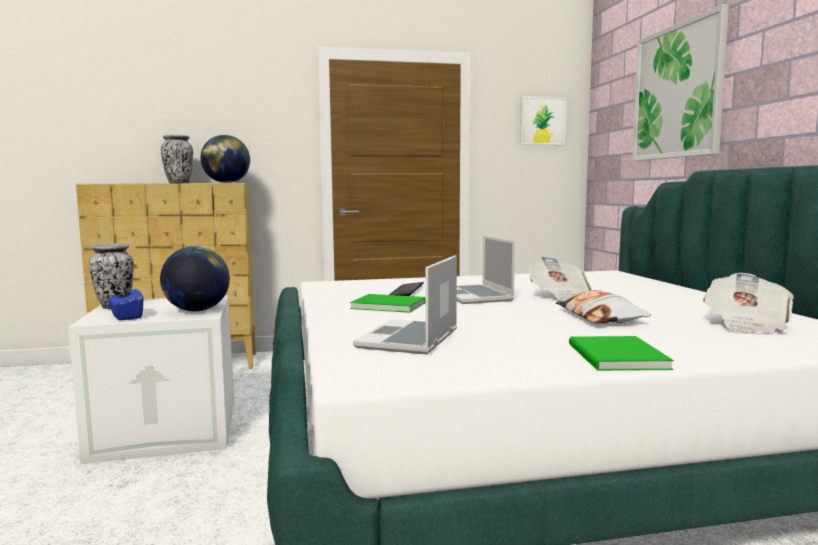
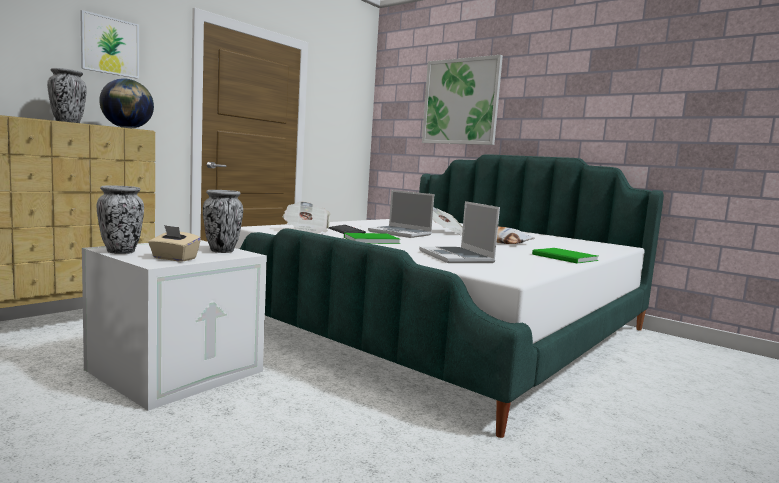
camera: 40 degrees left, 0 degrees up
blue tissue box [108,285,144,321] -> beige tissue box [148,225,201,262]
globe [160,246,230,311] -> vase [203,190,243,253]
picture [520,96,566,145] -> picture moved to [80,10,139,79]
newspaper [703,273,794,334] -> newspaper moved to [283,201,330,234]

